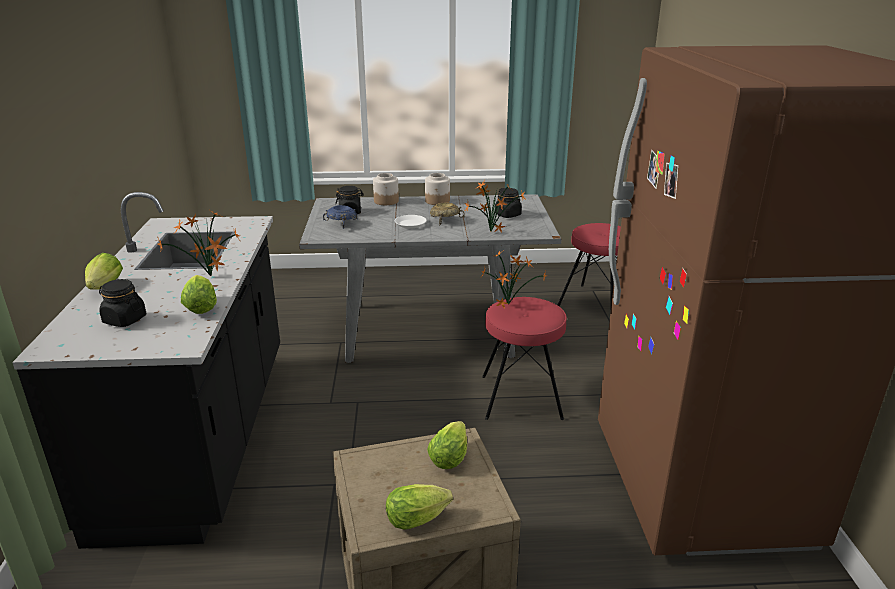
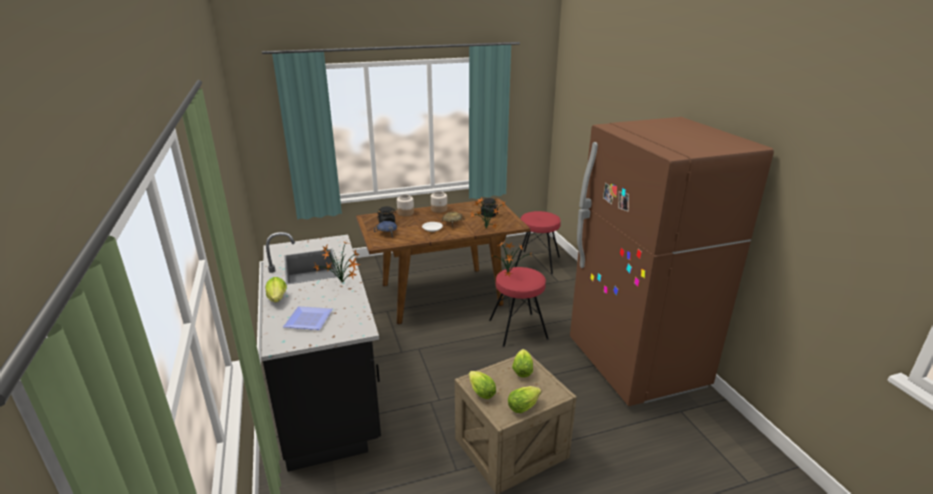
camera: 15 degrees left, 0 degrees up
black jar [99,279,146,327] -> plate [283,306,333,330]
lettuce [181,275,217,314] -> lettuce moved to [469,371,496,399]
grey dining table [299,194,561,363] -> brown dining table [356,198,530,324]

